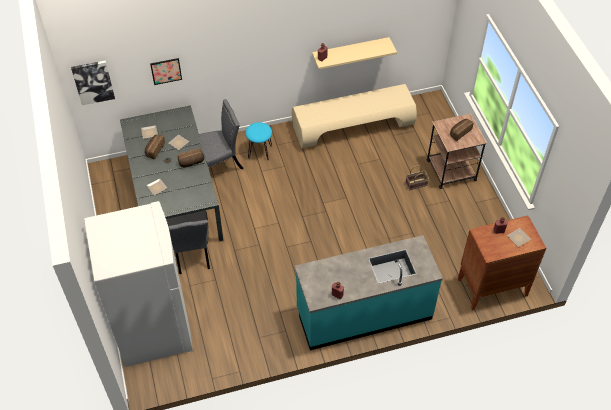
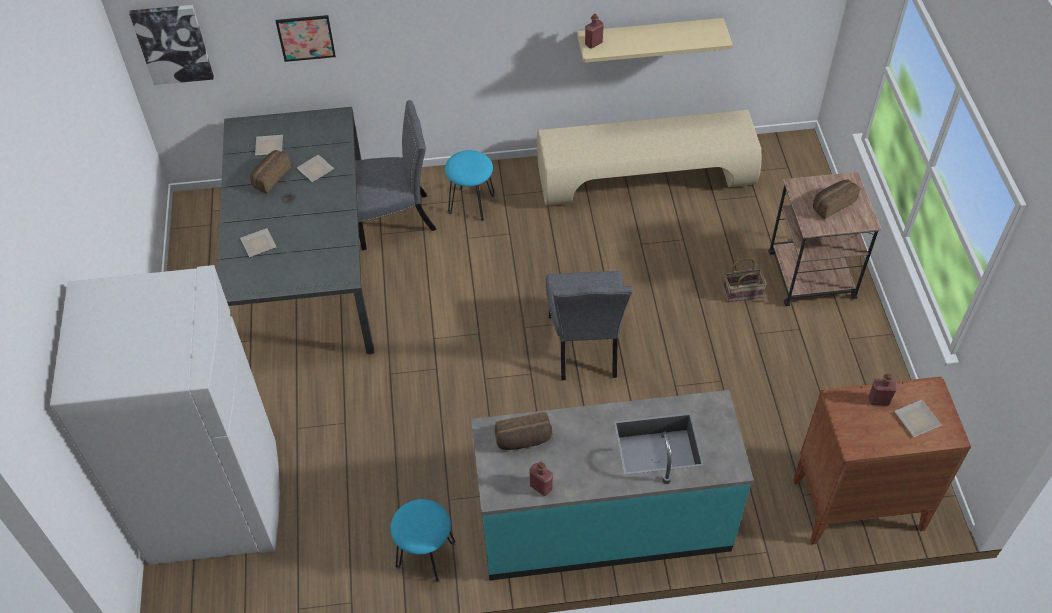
camera: 10 degrees right, 0 degrees up
grey chair [166,210,210,274] -> grey chair moved to [546,271,633,380]
bread [178,148,204,167] -> bread moved to [495,412,552,450]
none -> turquoise stool [390,499,455,583]

